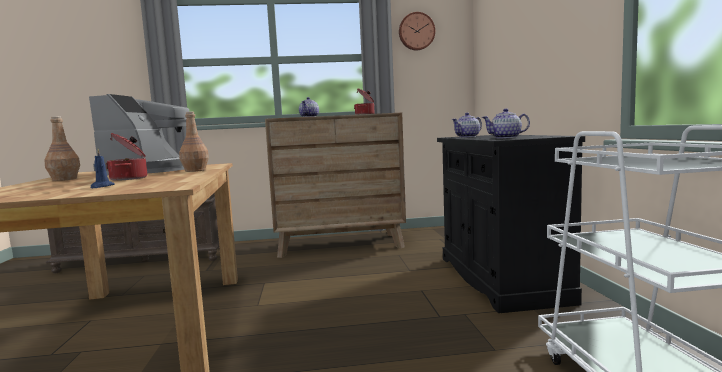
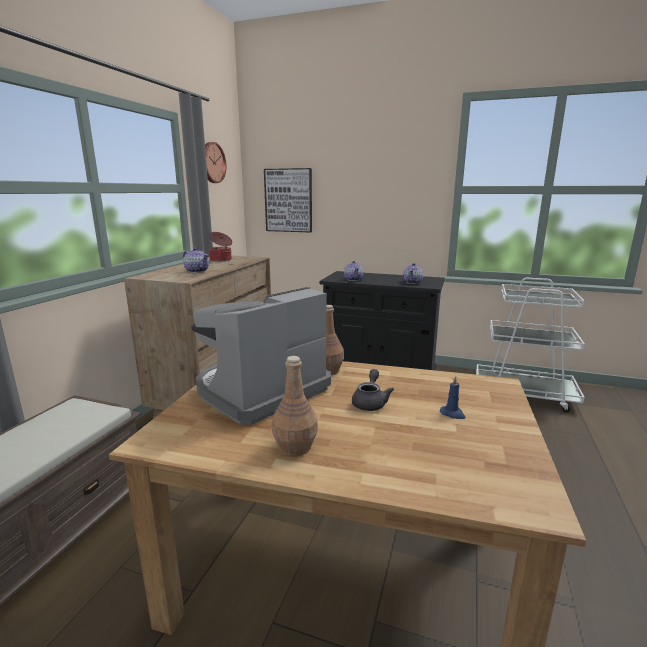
camera: 65 degrees left, 10 degrees up
coffee machine [89,94,190,175] -> coffee machine turned 75 degrees counterclockwise [191,287,331,425]
cooking pot [106,133,147,181] -> grey teapot [352,369,394,411]
none -> picture [264,168,312,233]

